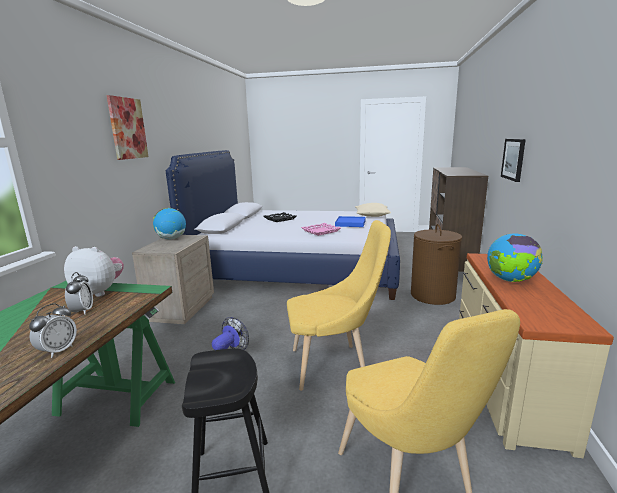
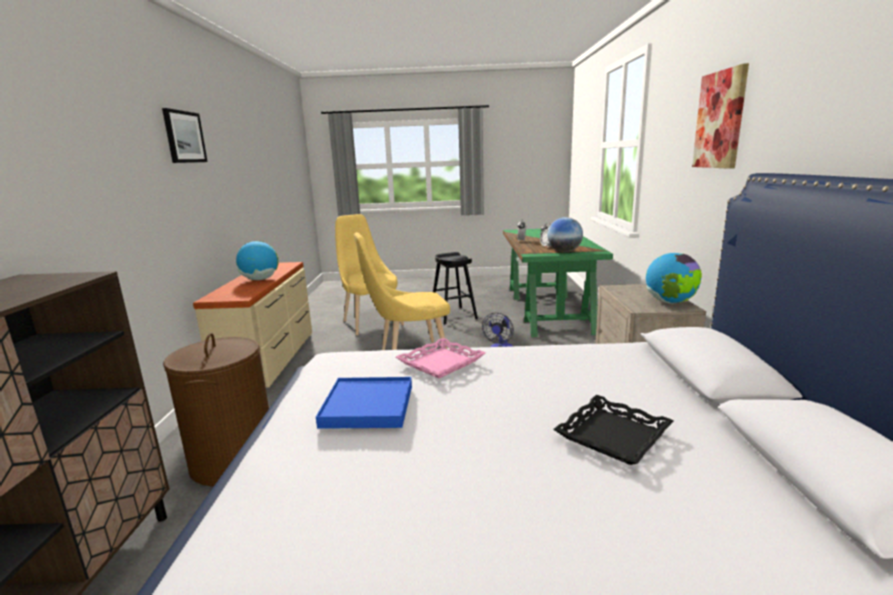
camera: 170 degrees right, 0 degrees up
plush toy [64,246,124,297] -> globe [547,217,583,252]
beige pillow [355,203,391,217] -> none
picture [501,139,526,182] -> picture moved to [162,108,208,163]

